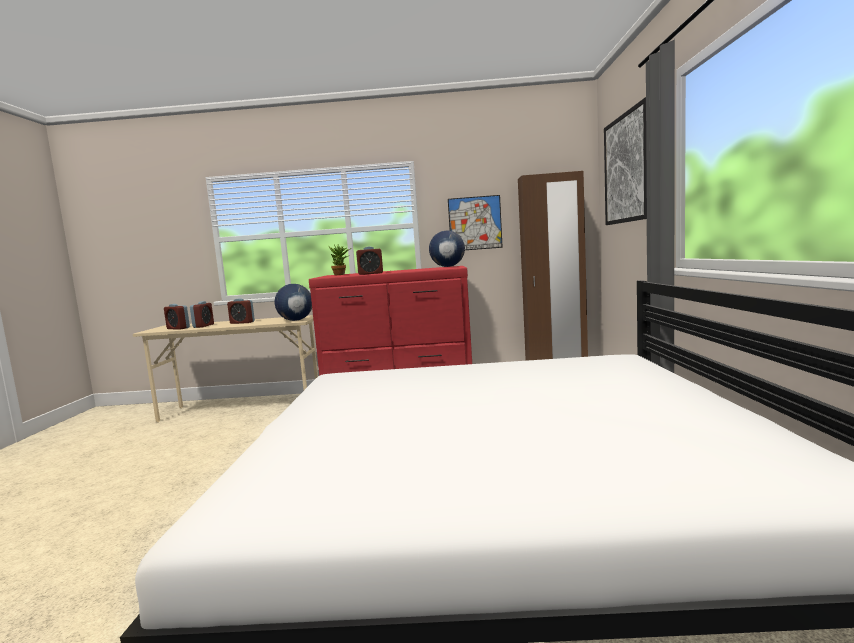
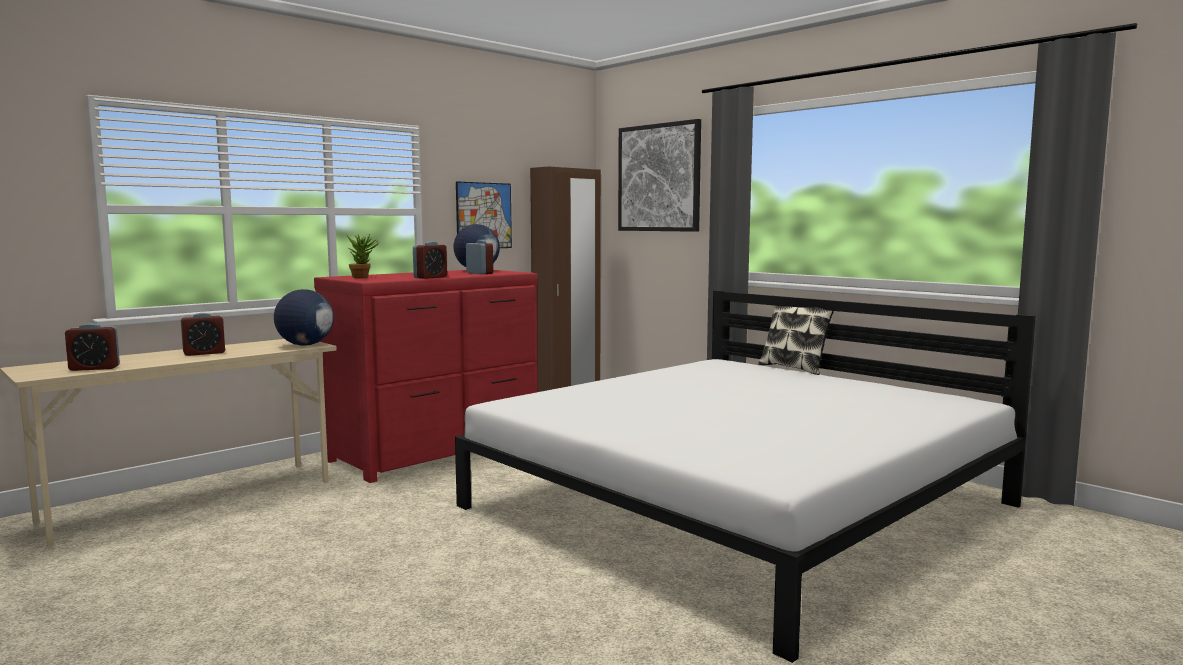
camera: 45 degrees left, 0 degrees up
alarm clock [190,301,214,328] -> alarm clock moved to [466,240,493,274]
none -> pillow [758,306,834,375]

